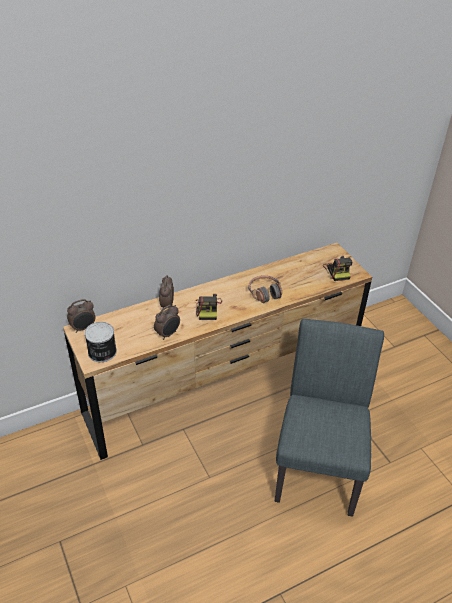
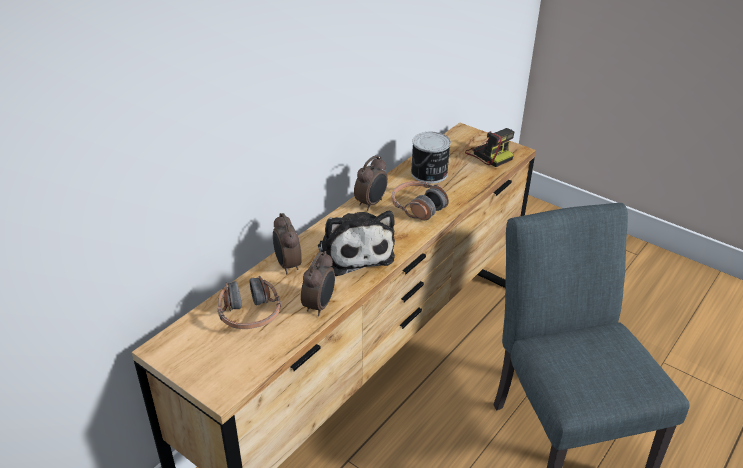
camera: 25 degrees left, 5 degrees down
alarm clock [67,299,96,333] -> alarm clock moved to [354,155,388,210]
can [84,322,117,362] -> can moved to [411,132,451,183]
camera [196,294,222,320] -> plush toy [318,210,395,276]
none -> headphones [218,276,281,329]

